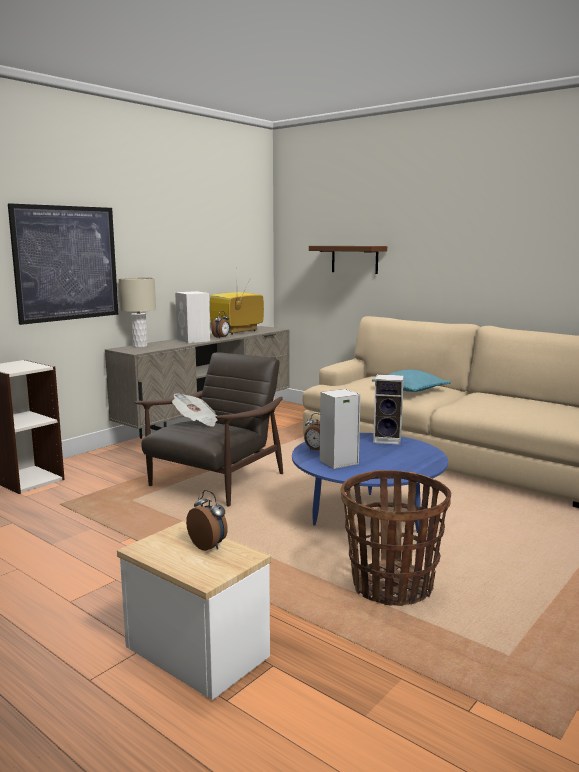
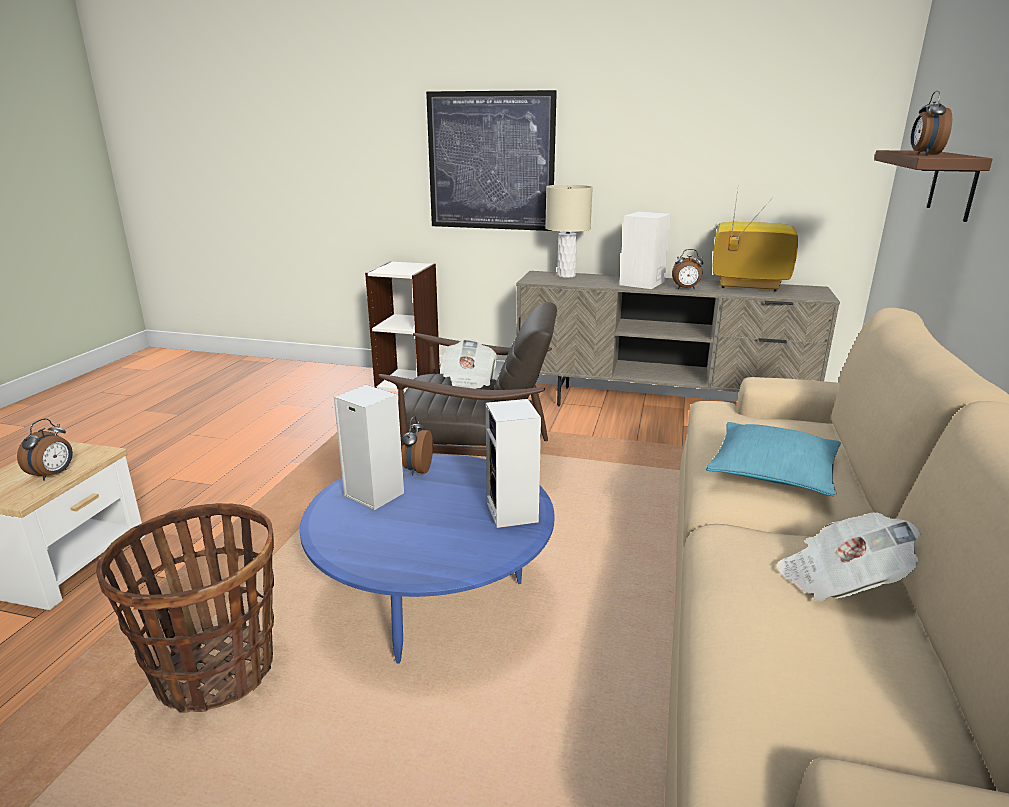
camera: 65 degrees right, 10 degrees up
none -> newspaper [777,513,921,602]
none -> alarm clock [911,91,952,155]

